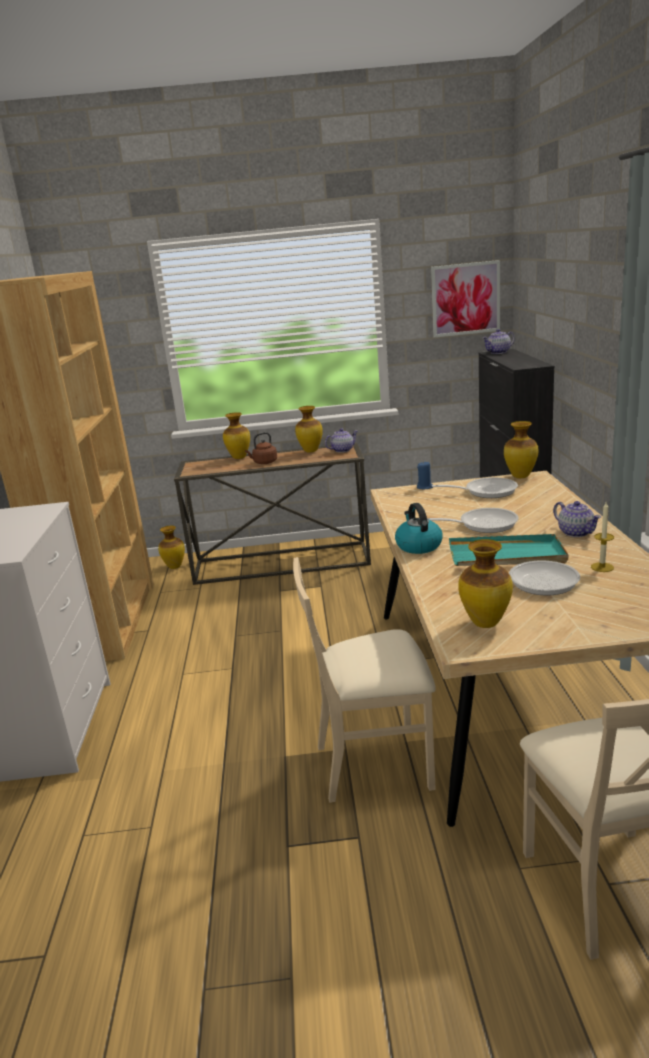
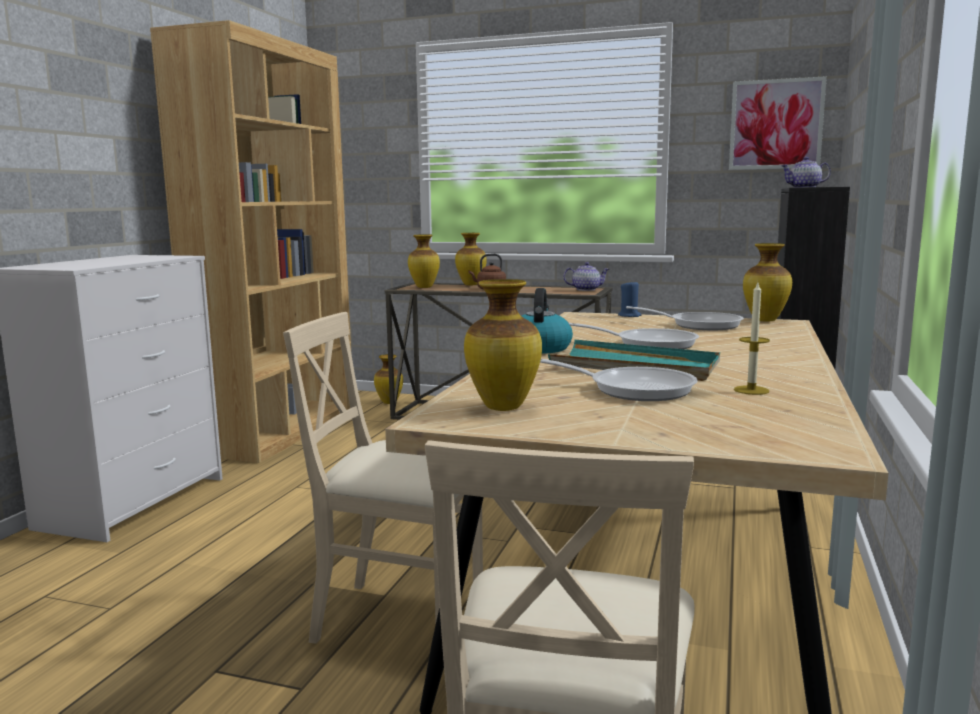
camera: 20 degrees right, 10 degrees down
vase [295,406,323,453] -> vase moved to [408,234,440,288]
teapot [553,501,601,537] -> none

